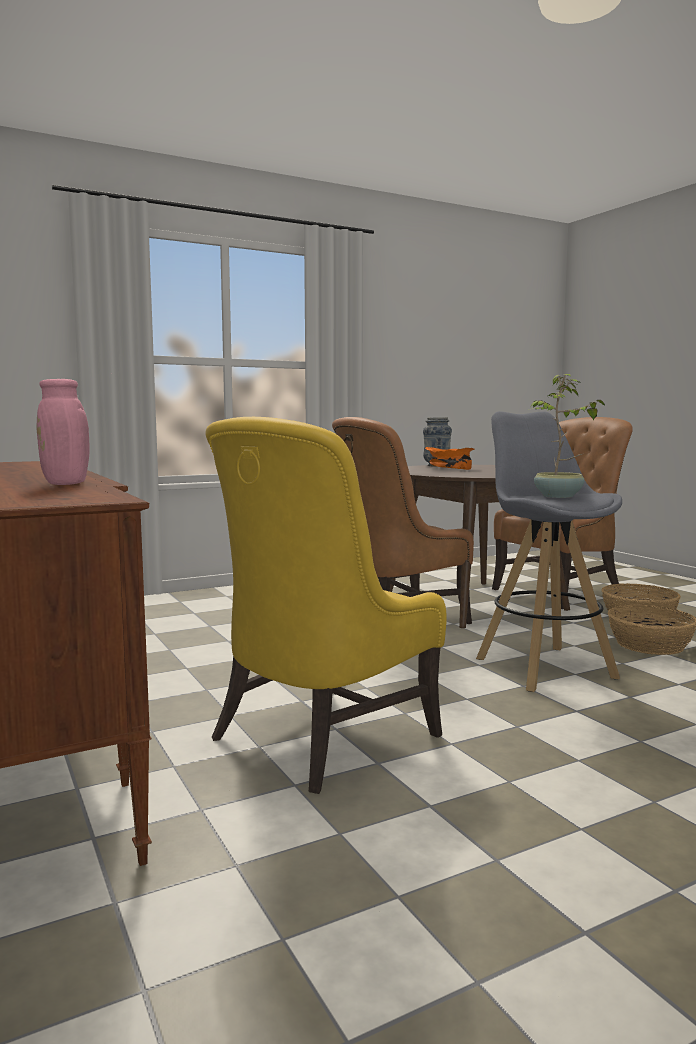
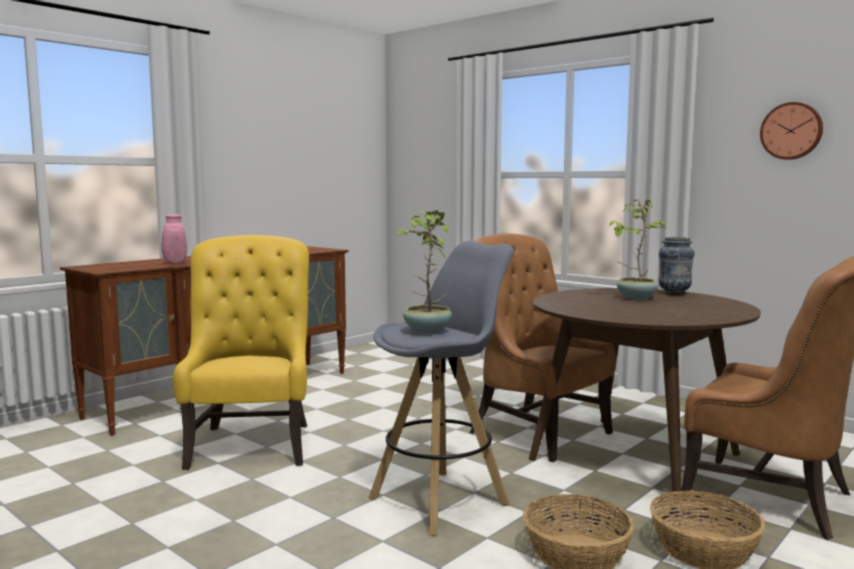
camera: 70 degrees right, 0 degrees up
yellow chair [205,417,447,794] -> yellow chair turned 60 degrees clockwise [173,235,309,470]
orange bowl [425,447,474,470] -> potted plant [610,200,666,300]
none -> wall clock [760,102,823,160]

